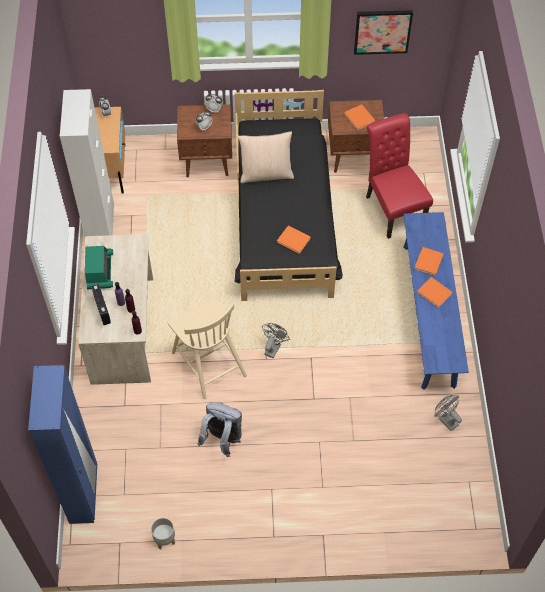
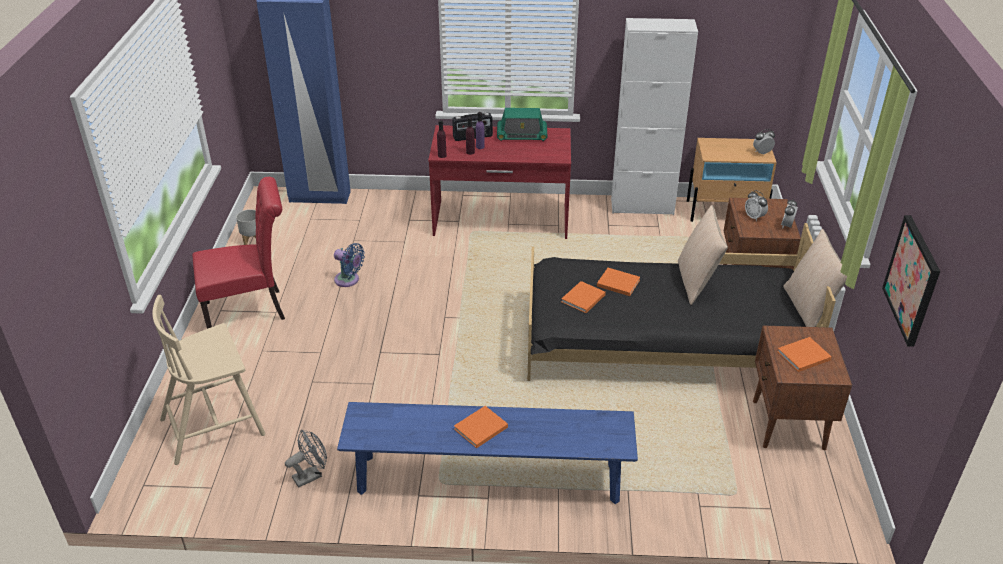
camera: 95 degrees right, 20 degrees down
beige desk [78,234,153,385] -> red desk [428,125,571,239]
beige chair [168,297,247,399] -> beige chair moved to [152,295,265,465]
grey backpack [198,402,242,457] -> blue fan [334,243,365,287]
grey fan [262,323,289,358] -> none
red chair [366,113,433,239] -> red chair moved to [192,177,285,329]
orange book [414,247,444,276] -> orange book moved to [597,268,640,296]
none -> beige pillow [783,229,847,327]

